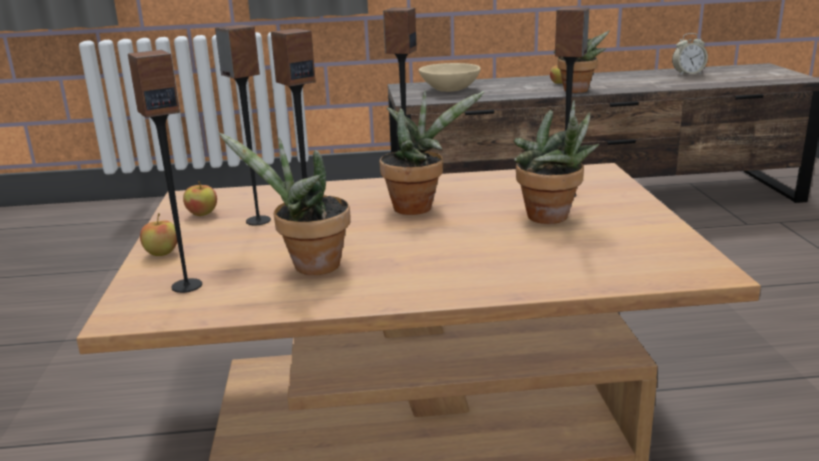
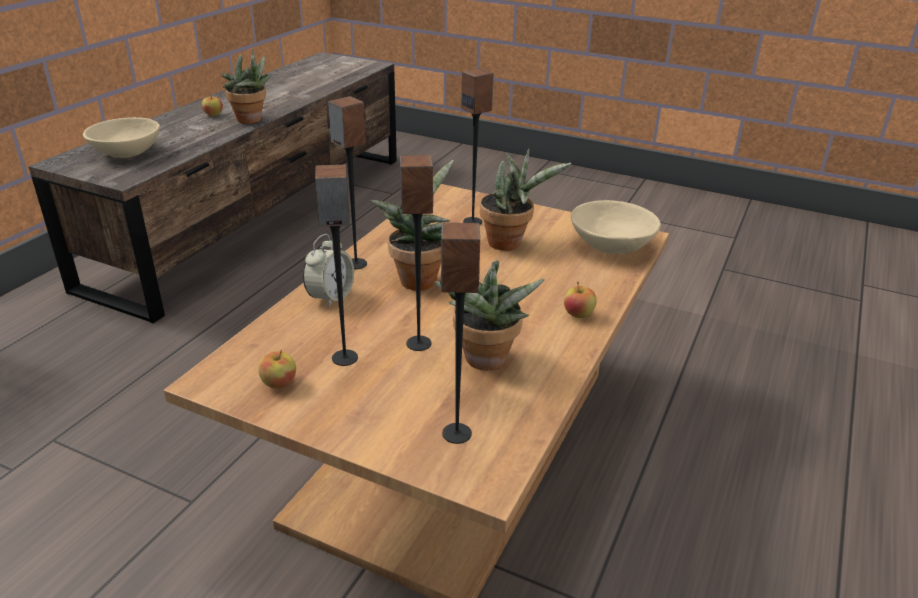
camera: 60 degrees left, 10 degrees up
apple [140,213,177,256] -> apple moved to [564,282,597,318]
alarm clock [672,33,708,76] -> alarm clock moved to [303,234,354,308]
none -> beige bowl [571,200,661,254]

